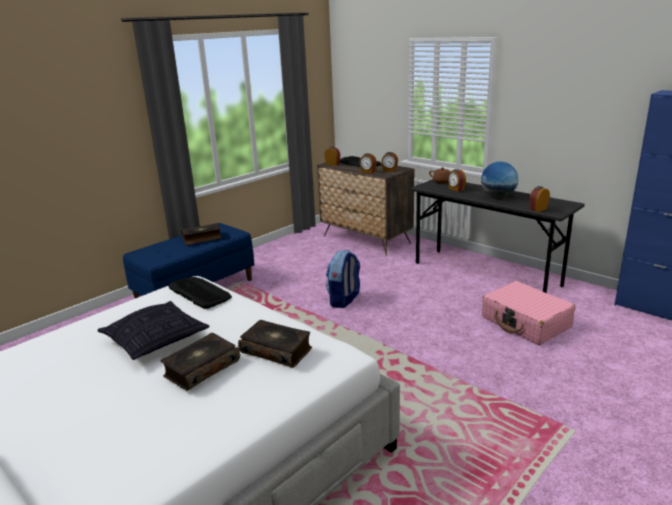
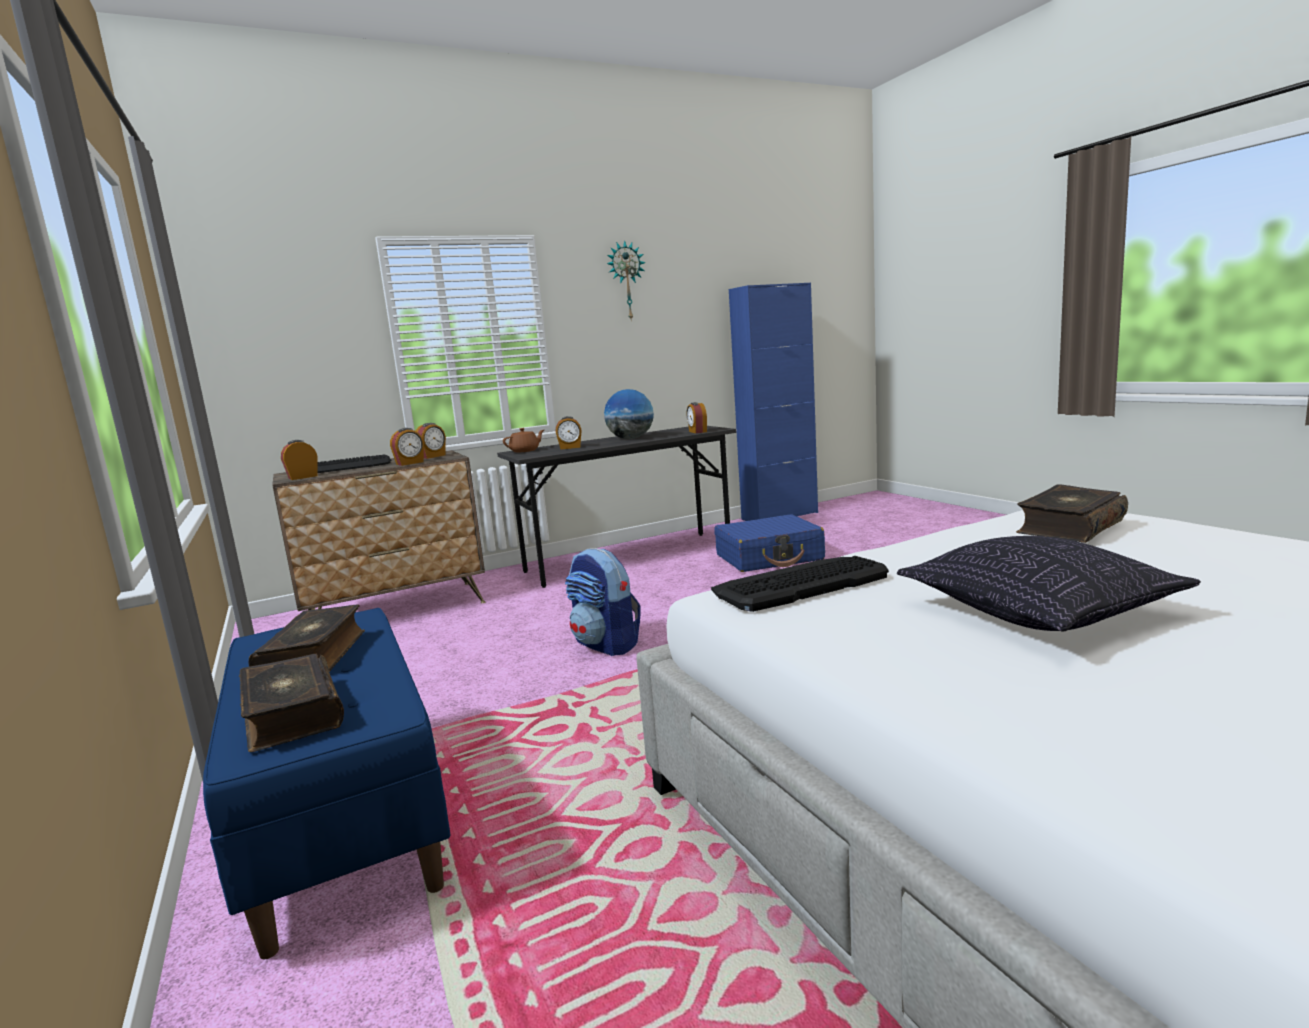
camera: 70 degrees left, 10 degrees down
book [160,333,240,391] -> book moved to [239,653,344,752]
pink suitcase [482,281,575,345] -> blue suitcase [715,514,825,572]
none -> wall clock [607,240,646,319]

